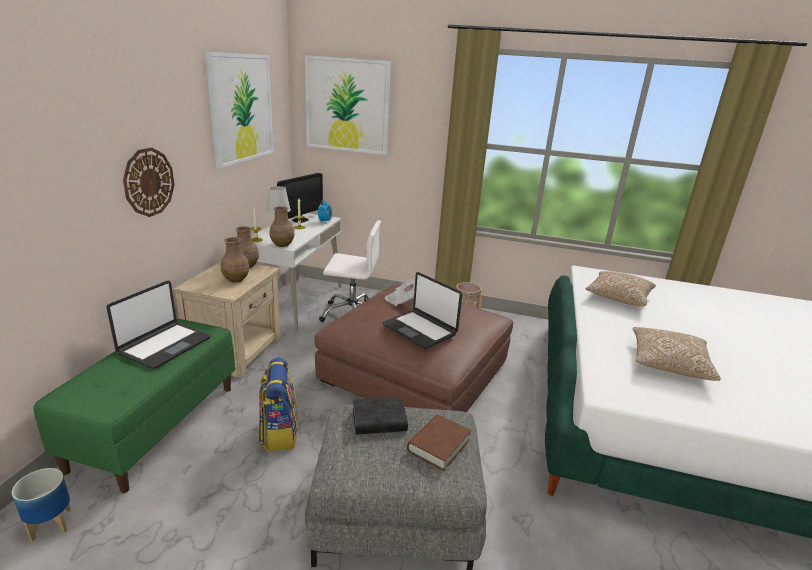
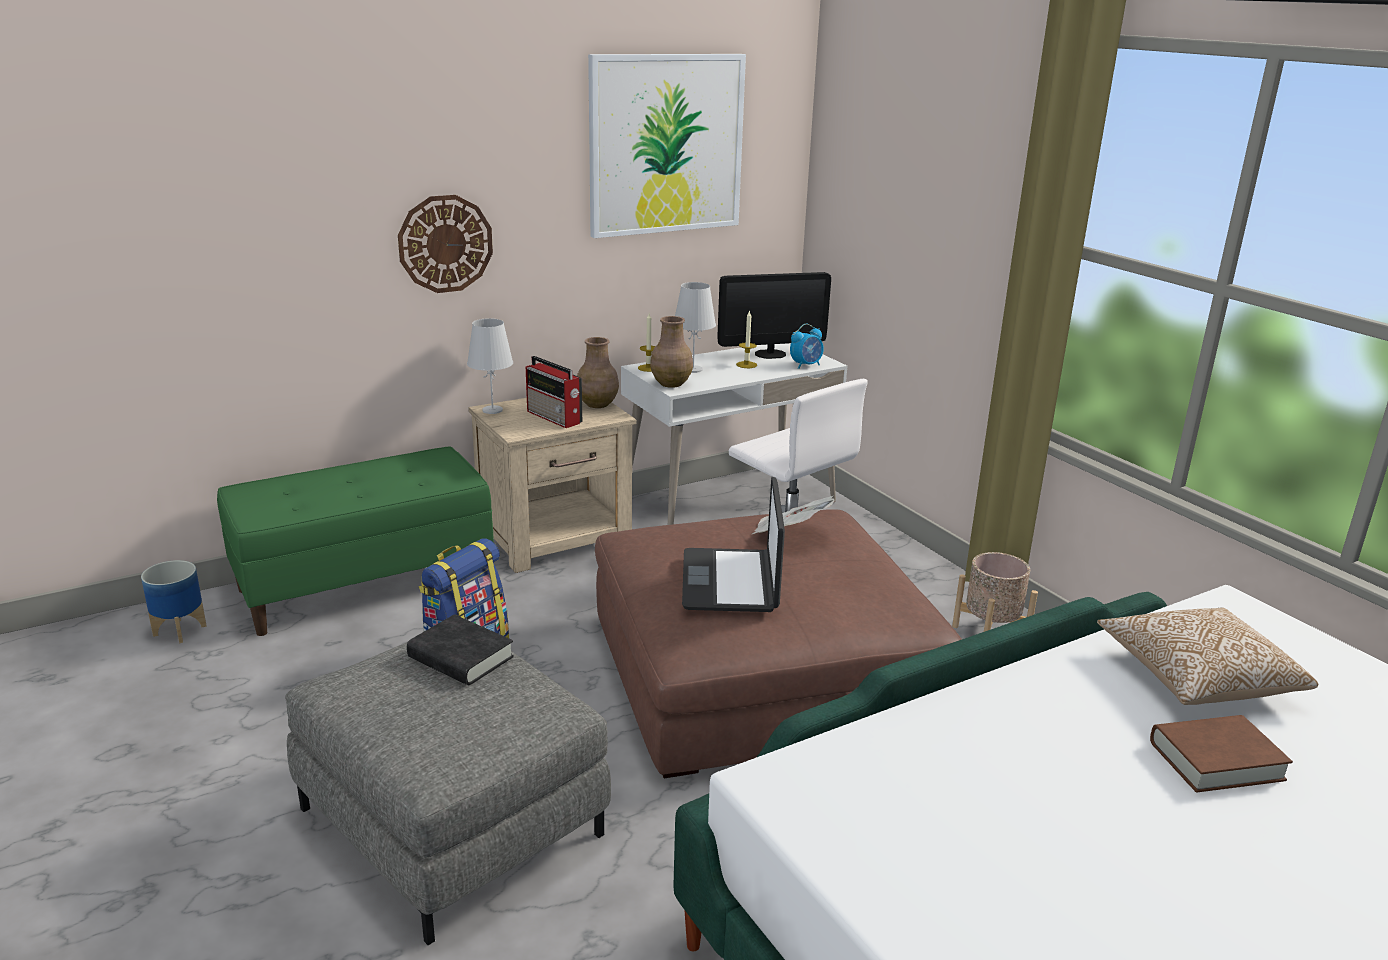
camera: 45 degrees right, 0 degrees up
laptop [106,281,210,369] -> none
brown vase [221,237,249,283] -> radio [526,356,582,428]
picture [305,55,391,155] -> none
brown book [407,414,471,471] -> brown book moved to [1150,715,1293,792]
pillow [633,327,721,381] -> none
none -> white table lamp [467,318,513,414]

